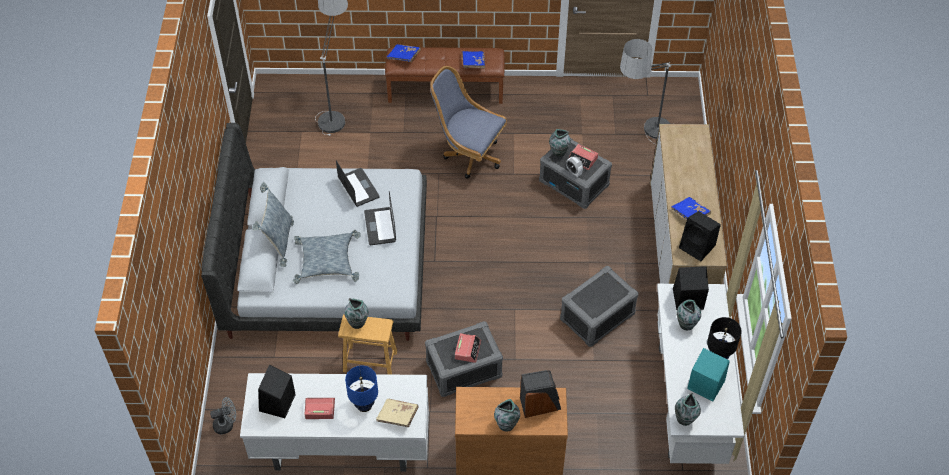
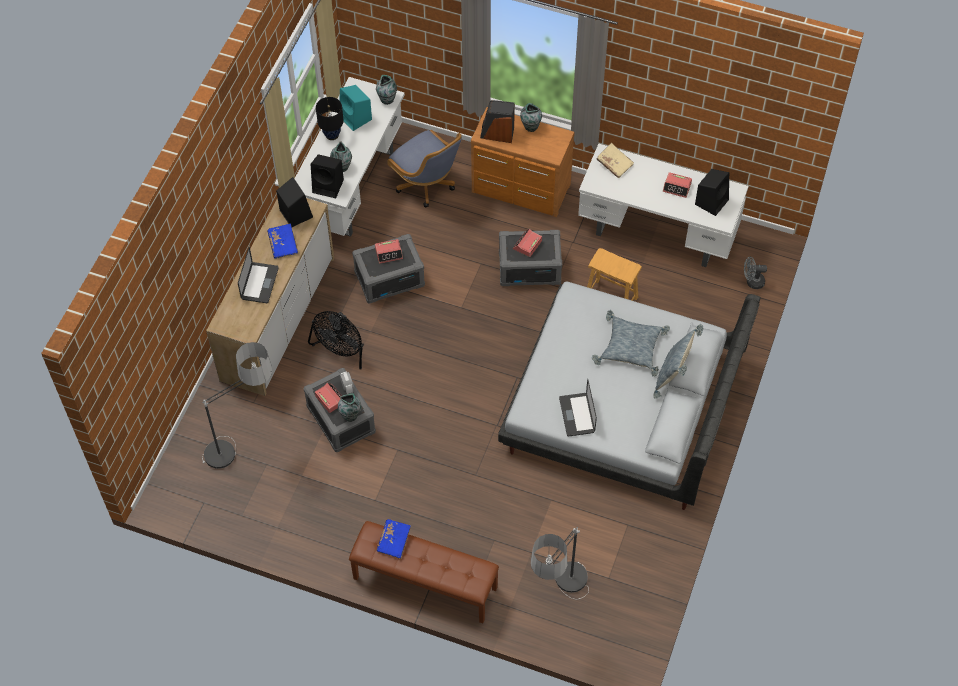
camera: 160 degrees left, 5 degrees up
vase [344,298,369,329] -> none
blue table lamp [345,365,378,412] -> none
laptop [364,191,396,245] -> laptop moved to [238,247,279,303]
blue book [387,44,421,62] -> none
blue office chair [430,66,507,179] -> blue office chair moved to [387,130,462,207]
none -> black fan [308,311,364,370]
none -> alarm clock [375,239,403,264]

